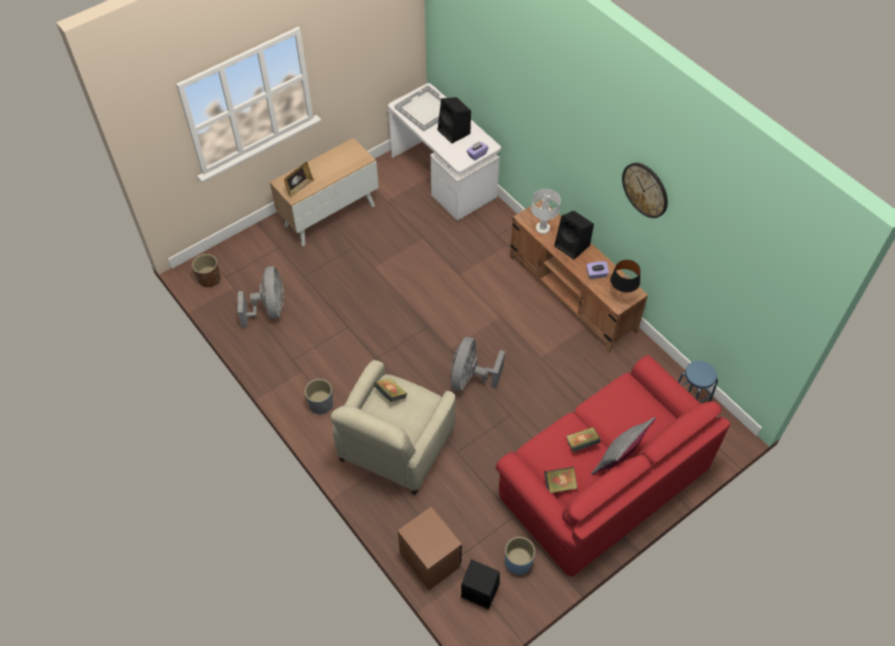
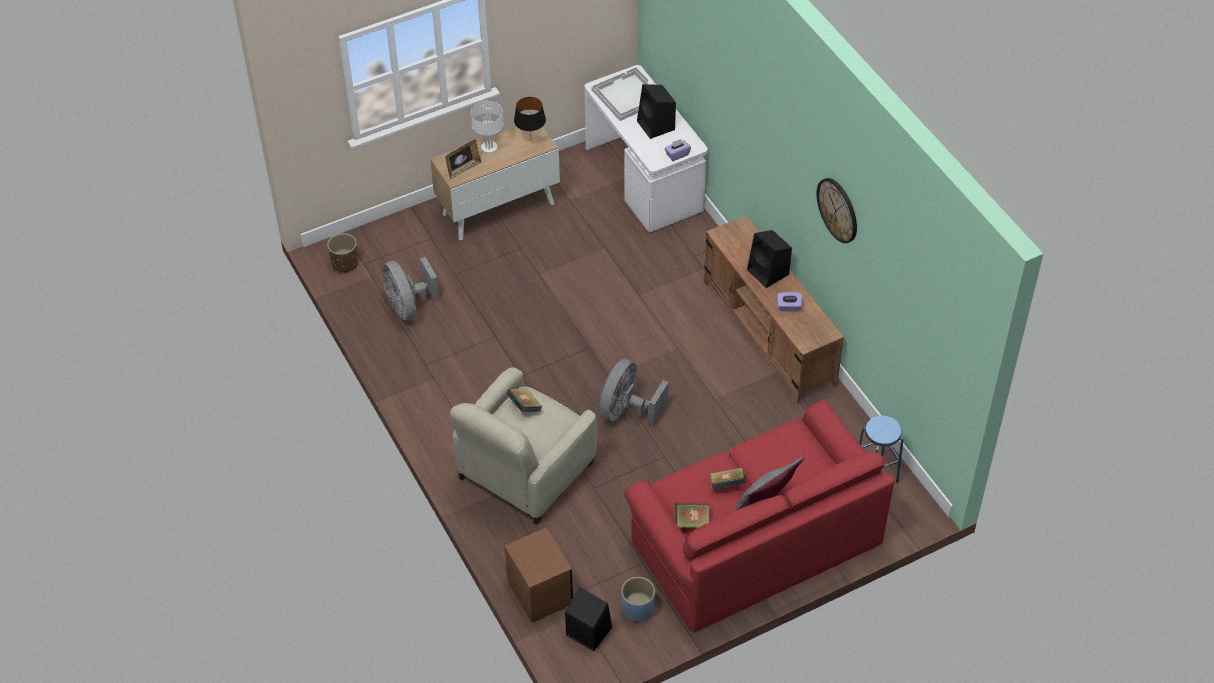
camera: 10 degrees right, 5 degrees down
grey fan [237,266,284,328] -> grey fan turned 150 degrees clockwise [382,257,439,321]
grey planter [305,379,333,414] -> none
white table lamp [531,189,561,234] -> white table lamp moved to [471,101,504,154]
black table lamp [610,260,641,297] -> black table lamp moved to [514,97,546,135]

